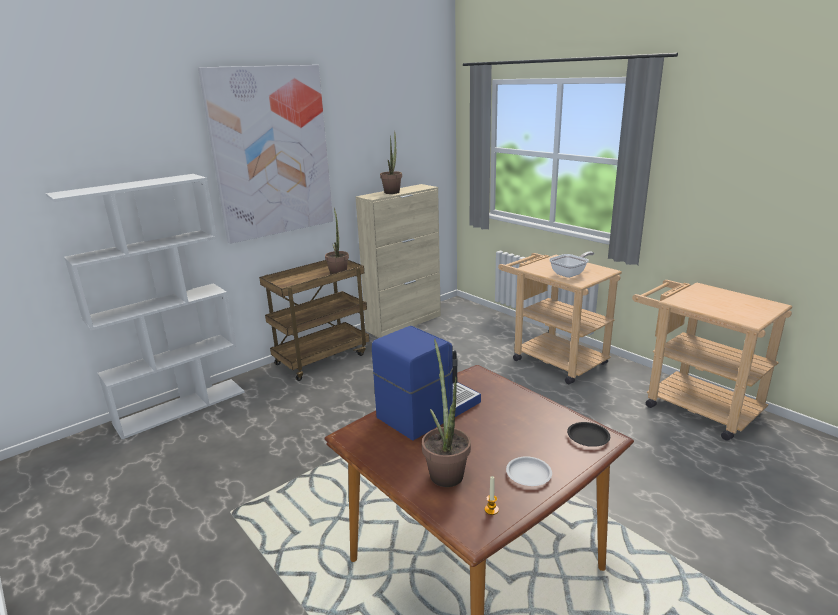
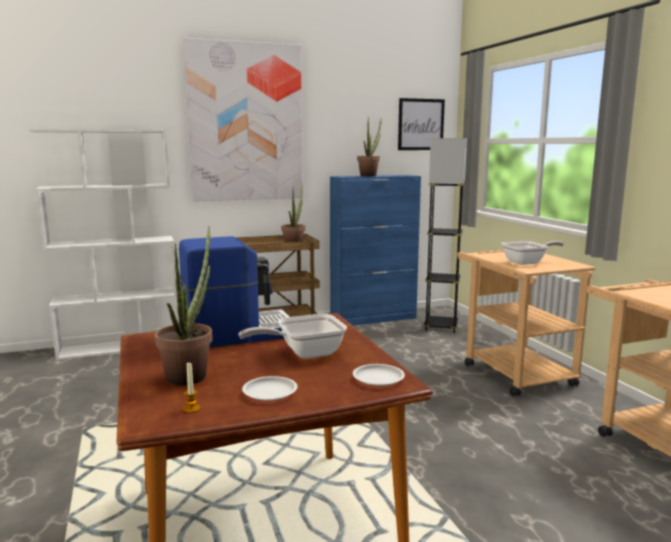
camera: 20 degrees right, 10 degrees down
beige cabinet [355,184,441,338] -> blue cabinet [330,175,421,326]
black plate [567,422,610,447] -> white plate [353,364,405,386]
none -> frying pan [238,314,347,359]
none -> picture [398,98,445,150]
none -> grey floor lamp [424,138,467,333]

